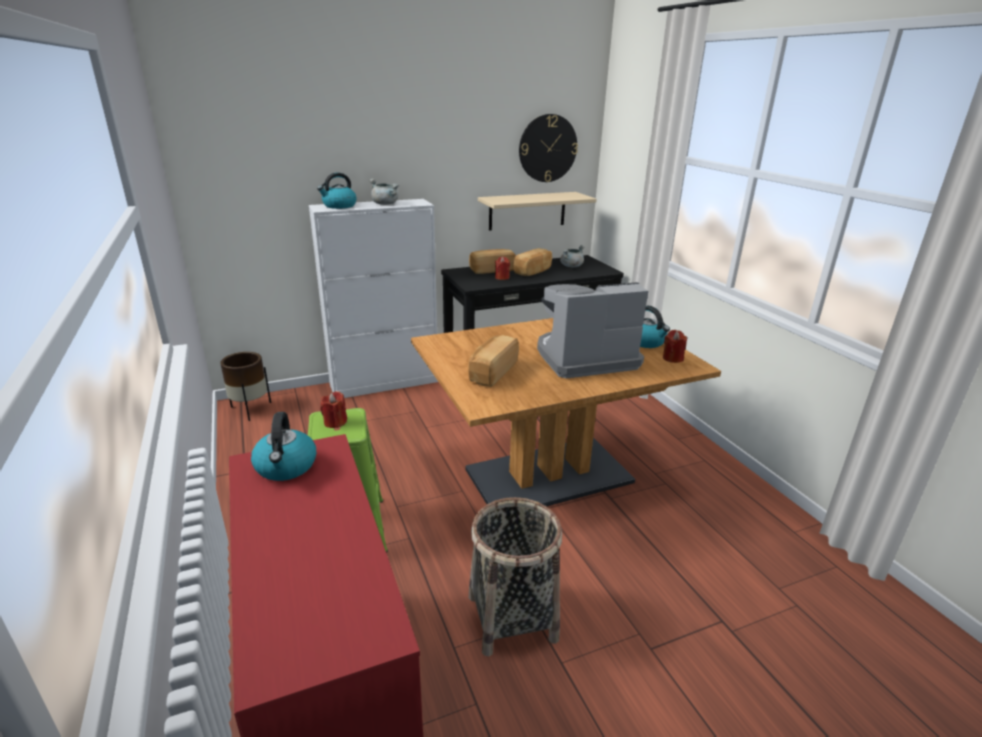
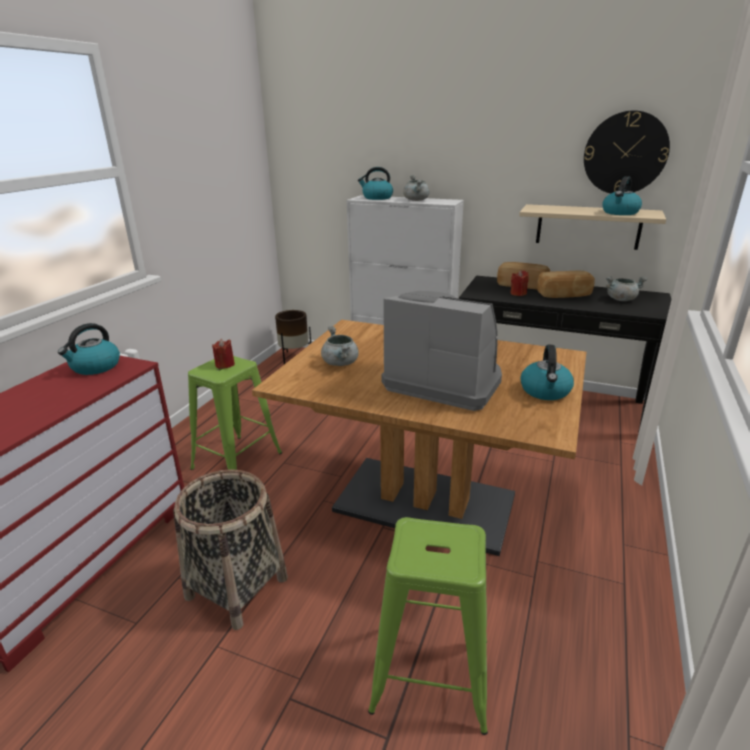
camera: 45 degrees right, 0 degrees up
bread [468,335,519,387] -> grey cooking pot [321,326,359,366]
red candle [663,330,687,363] -> none
none -> green stool [368,517,488,735]
none -> kettle [602,176,642,215]

